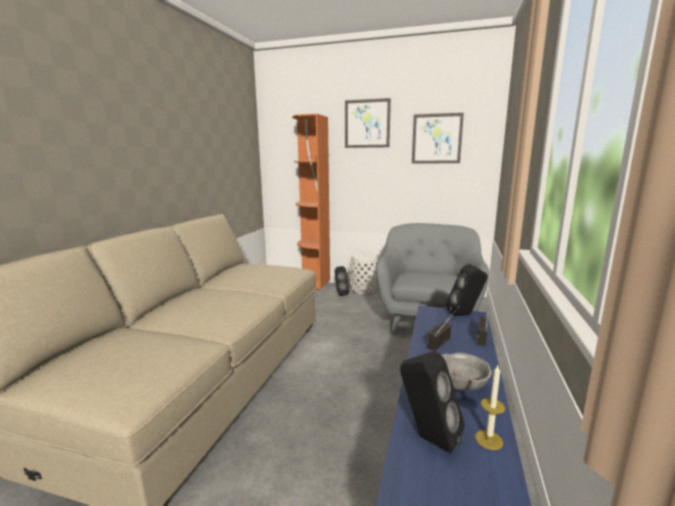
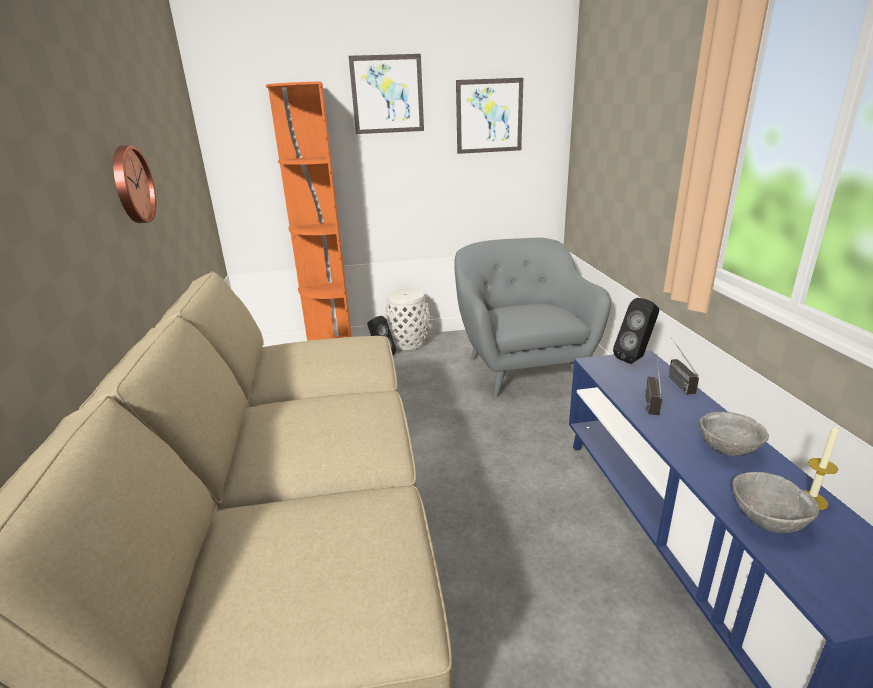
camera: 25 degrees left, 10 degrees up
black speaker [400,351,465,454] -> grey bowl [733,472,819,533]
none -> wall clock [113,145,156,223]

